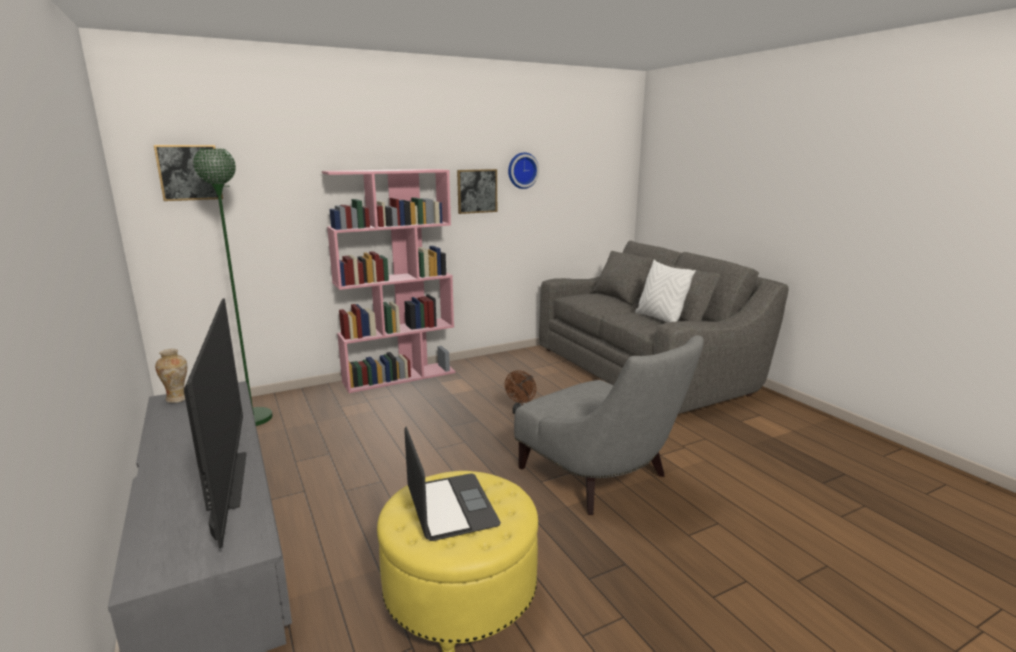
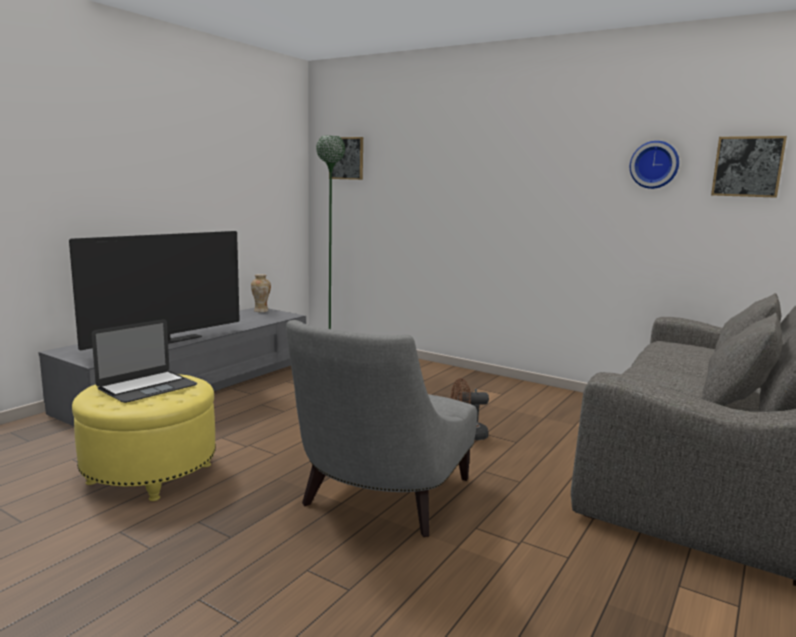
camera: 60 degrees right, 5 degrees down
pink bookcase [322,169,456,393] -> none
picture [457,169,497,214] -> picture moved to [711,136,787,198]
white pillow [635,260,696,322] -> none

